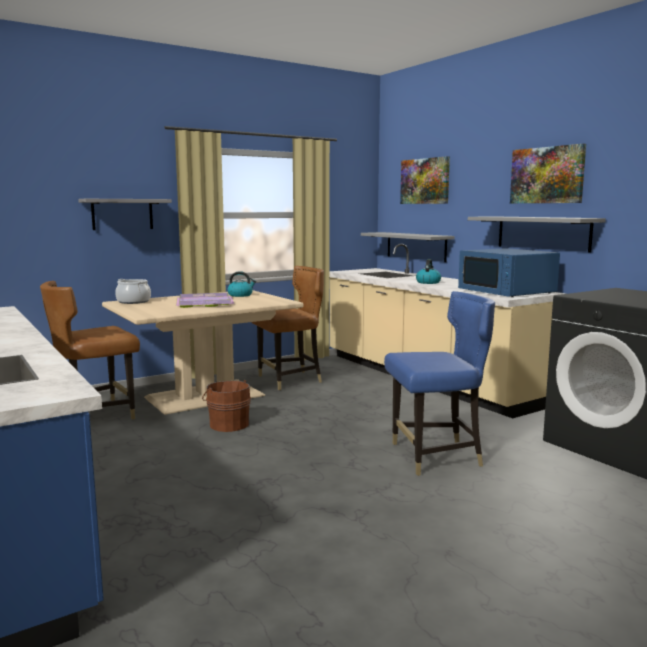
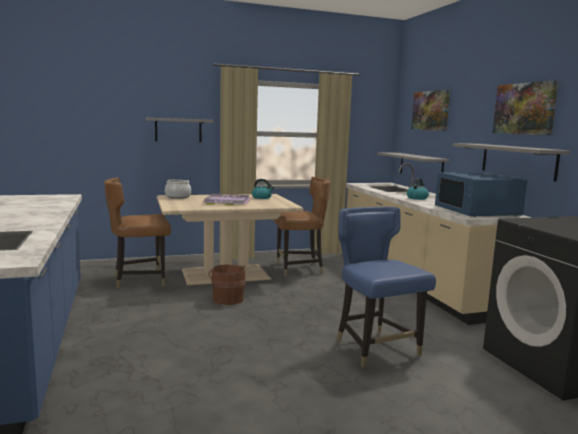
camera: 15 degrees right, 0 degrees up
blue chair [384,291,495,476] -> blue chair turned 120 degrees counterclockwise [337,207,436,368]

